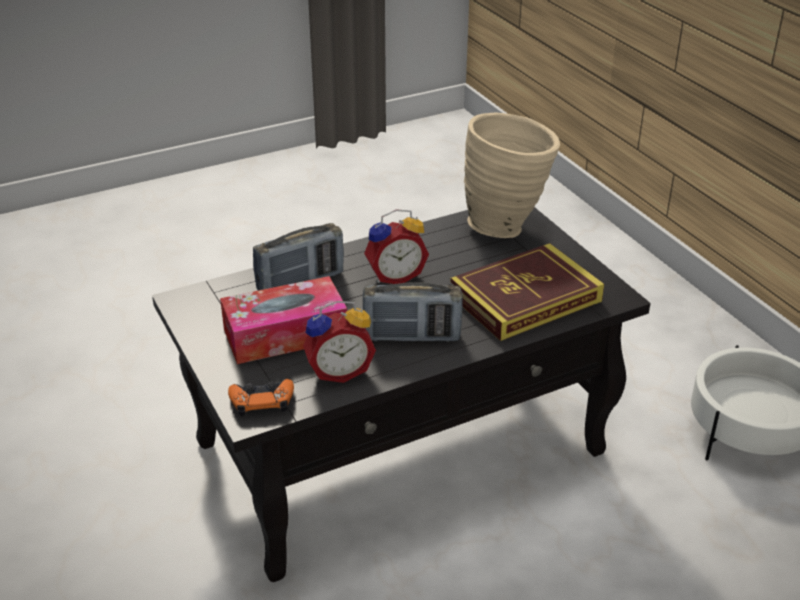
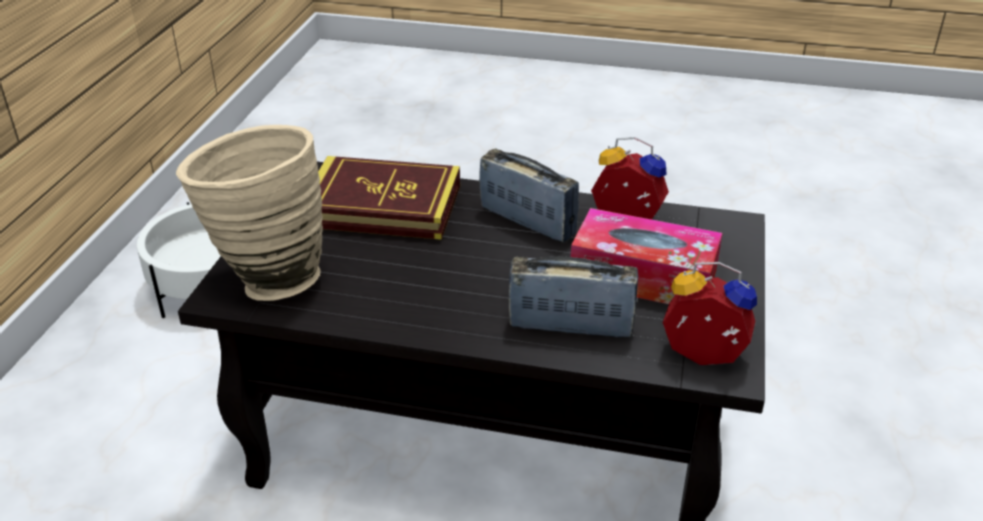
camera: 140 degrees left, 0 degrees up
orange game controller [228,379,294,417] -> none
alarm clock [364,209,429,284] -> alarm clock moved to [663,262,757,365]

